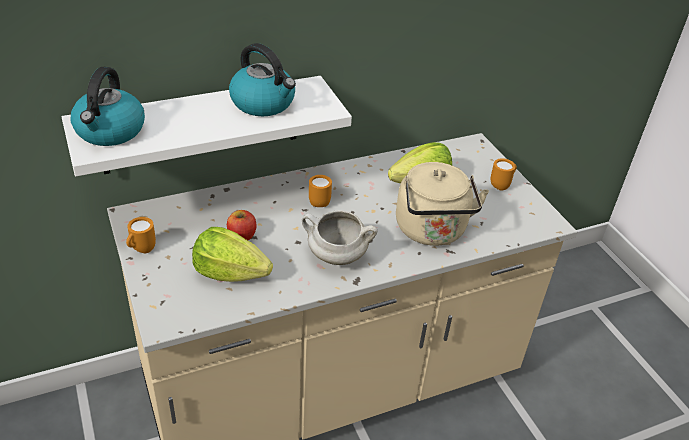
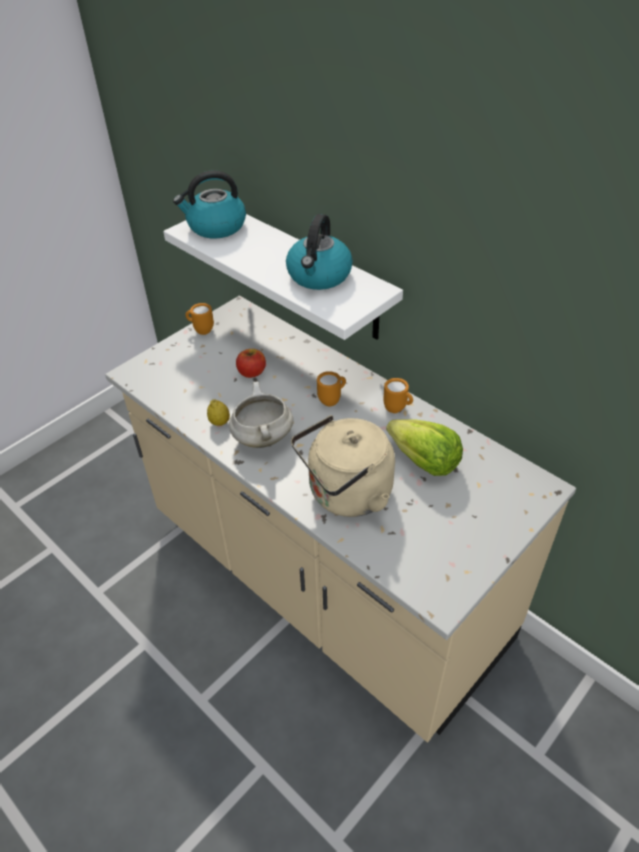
camera: 70 degrees right, 5 degrees up
lettuce [192,227,273,282] -> none
orange mug [491,158,517,191] -> orange mug moved to [384,378,413,413]
none -> lemon [207,399,230,426]

